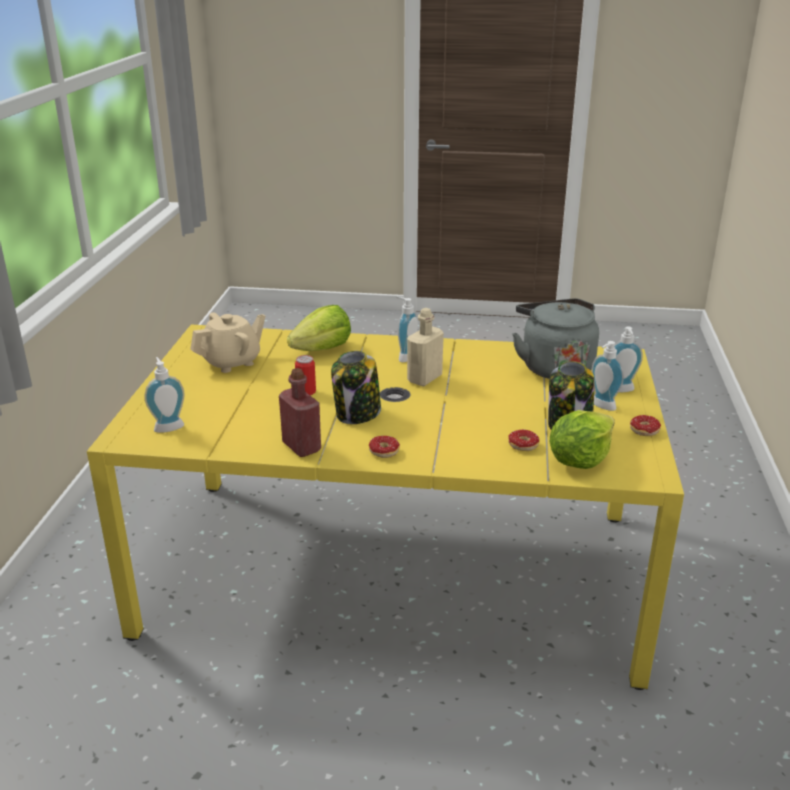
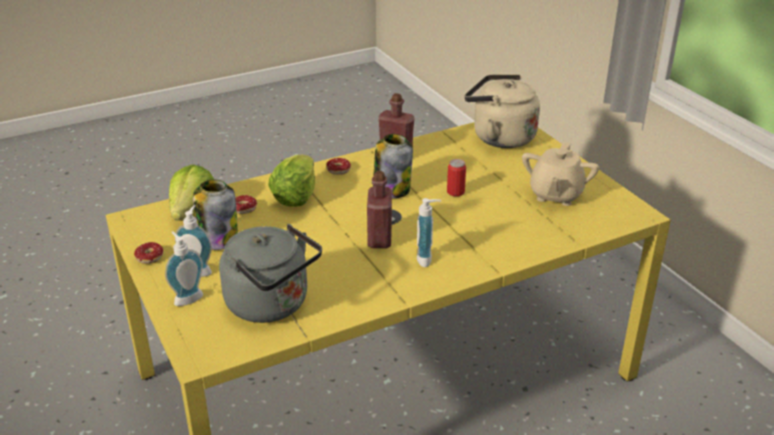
camera: 145 degrees right, 5 degrees up
soap dispenser [145,357,185,433] -> beige kettle [465,74,540,148]
lettuce [287,305,351,351] -> lettuce moved to [268,155,315,207]
beige bottle [407,308,444,386] -> red bottle [367,171,392,248]

